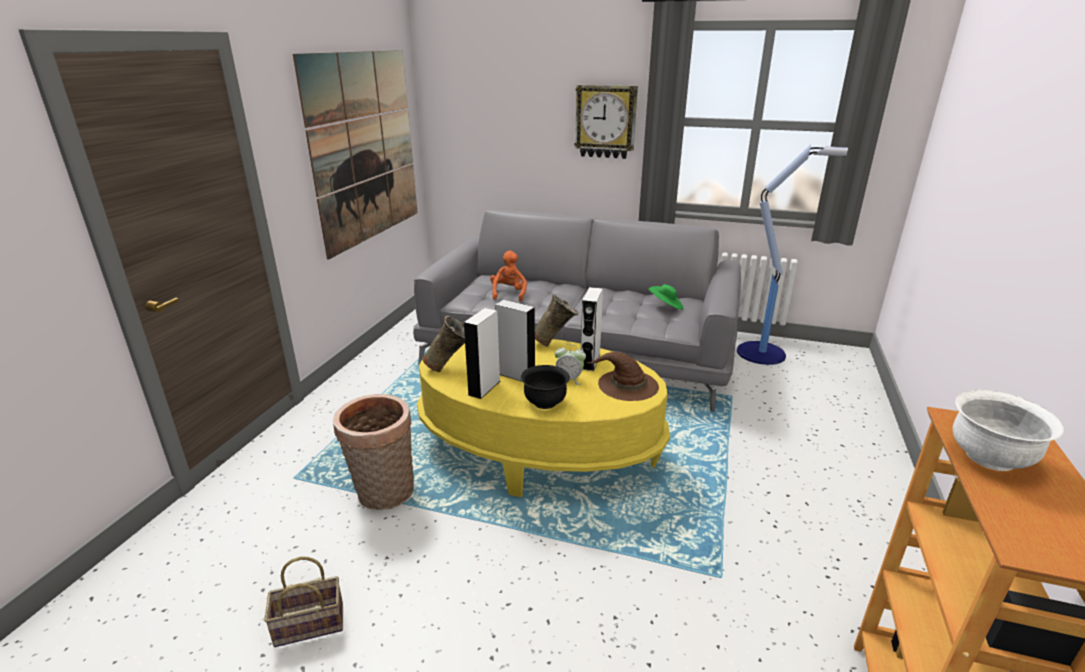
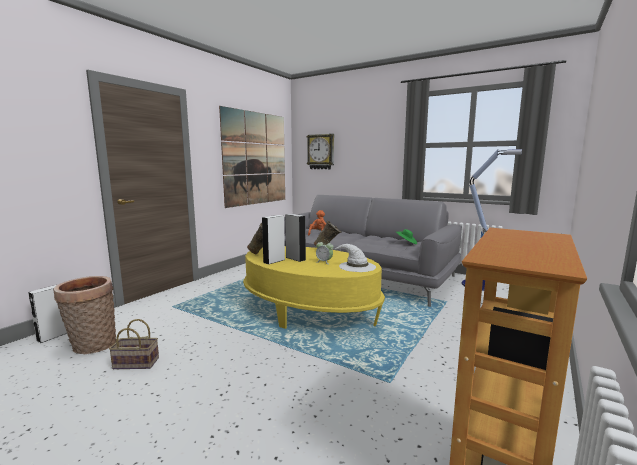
camera: 15 degrees right, 15 degrees down
basket [333,394,414,510] -> basket moved to [53,276,116,354]
black bowl [521,365,570,409] -> none
wall clock [574,85,638,159] -> wall clock moved to [307,134,334,169]
white speaker [581,287,603,371] -> white speaker moved to [28,285,67,343]
brown hat [586,352,659,401] -> white hat [333,244,376,272]
white bowl [953,390,1064,471] -> none

